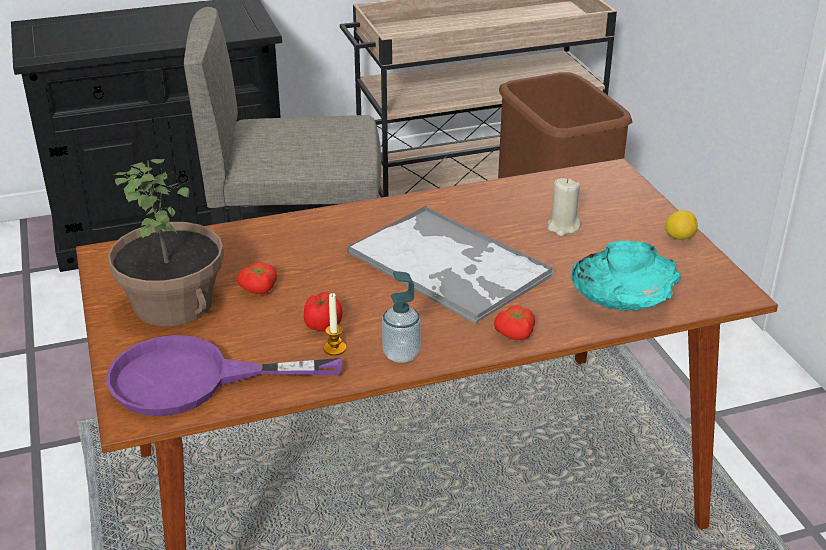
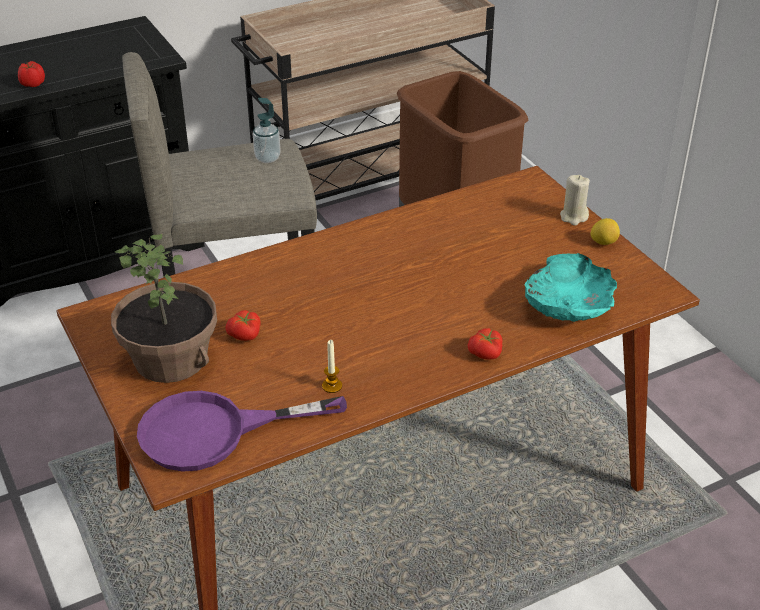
camera: 10 degrees left, 5 degrees up
tomato [304,292,342,332] -> tomato moved to [18,61,45,87]
tray [347,205,554,325] -> none
soap dispenser [382,271,421,363] -> soap dispenser moved to [253,98,281,163]
beige candle [547,178,581,236] -> beige candle moved to [560,175,590,226]

